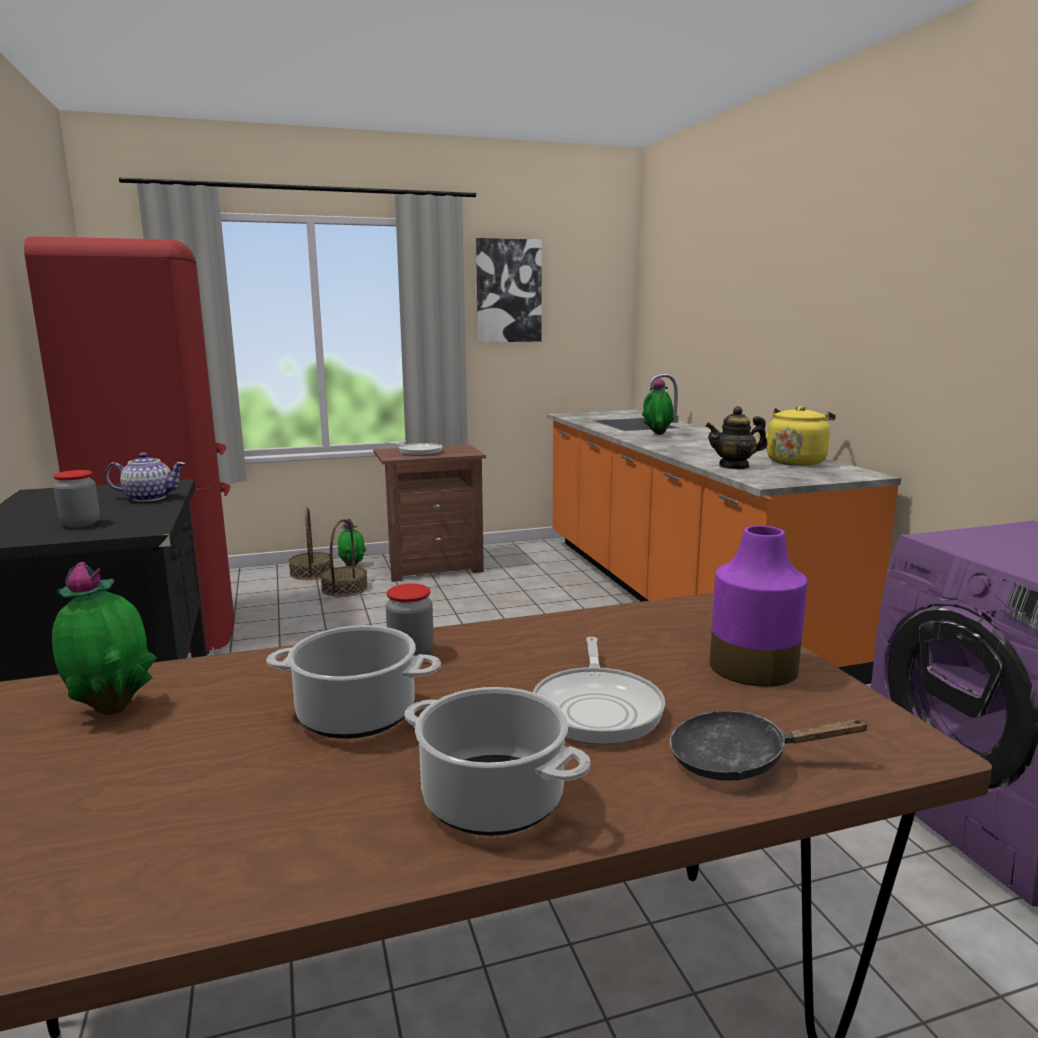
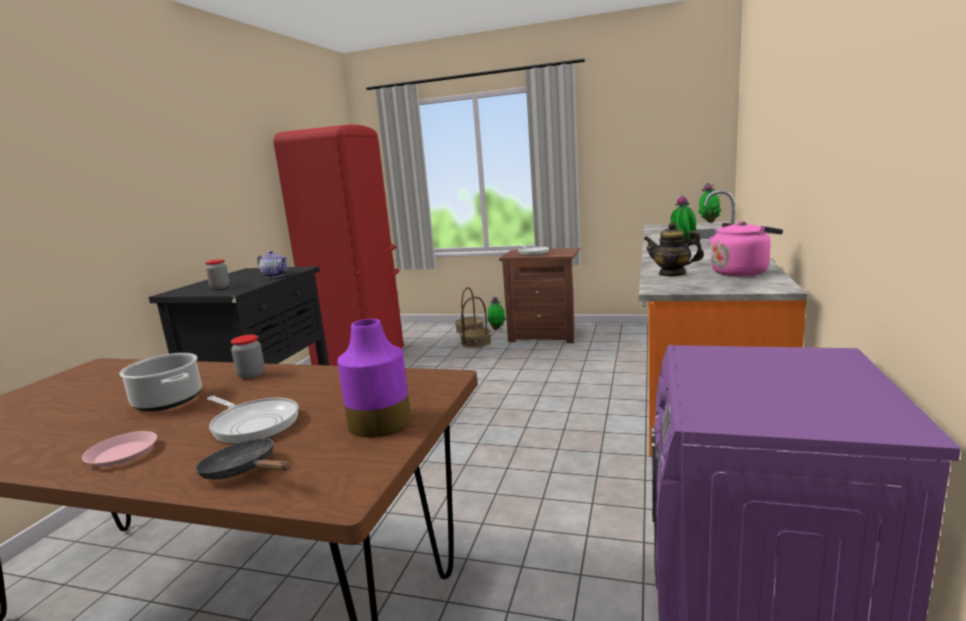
camera: 35 degrees right, 0 degrees up
potted plant [52,562,157,715] -> potted plant moved to [698,183,722,223]
cooking pot [404,687,591,836] -> pink plate [82,431,157,467]
picture [476,238,542,342] -> none
frying pan [533,637,665,744] -> frying pan turned 90 degrees counterclockwise [207,396,299,444]
yellow kettle [758,406,836,466] -> pink kettle [710,221,783,277]

